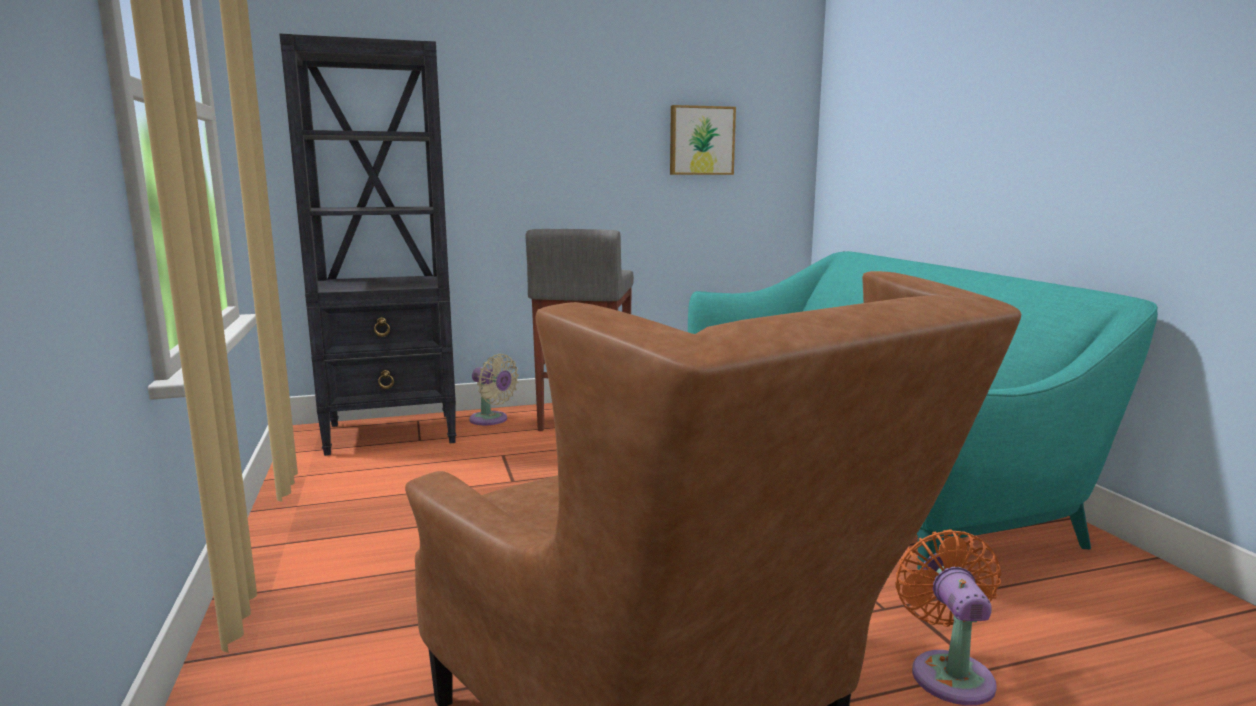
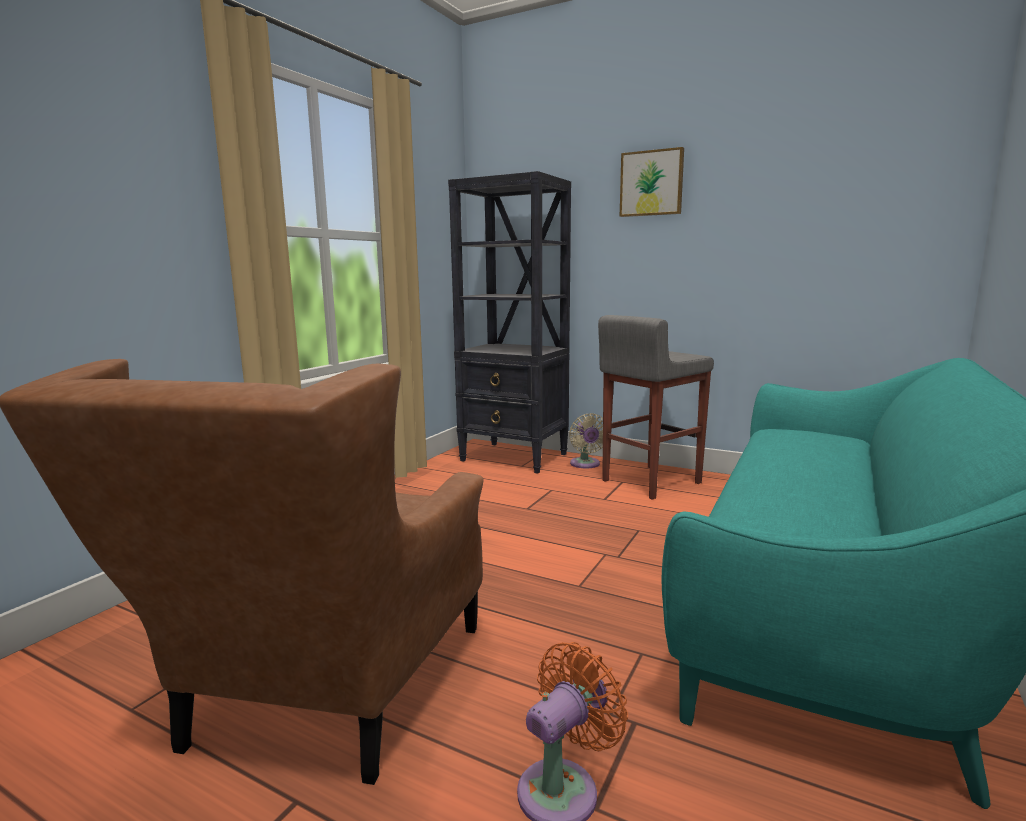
camera: 45 degrees right, 0 degrees up
picture [670,105,736,175] -> picture moved to [620,147,684,217]

